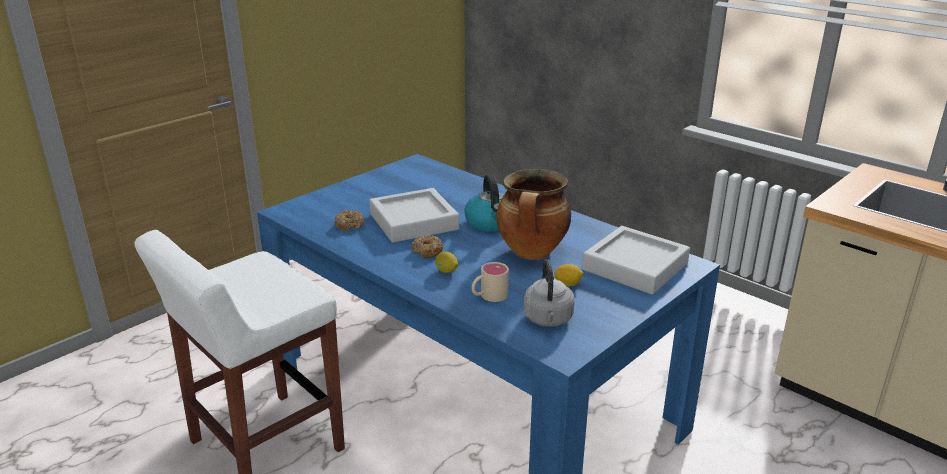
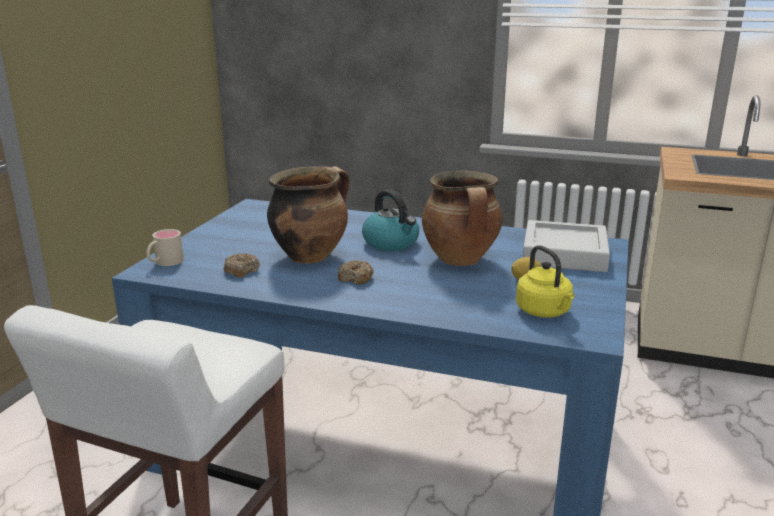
camera: 25 degrees left, 5 degrees down
grey tray [370,188,459,243] -> cooking pot [267,166,350,264]
lemon [435,251,458,273] -> none
beige mug [472,262,509,302] -> beige mug moved to [146,229,184,266]
grey kettle [524,259,574,327] -> yellow kettle [516,245,574,318]

